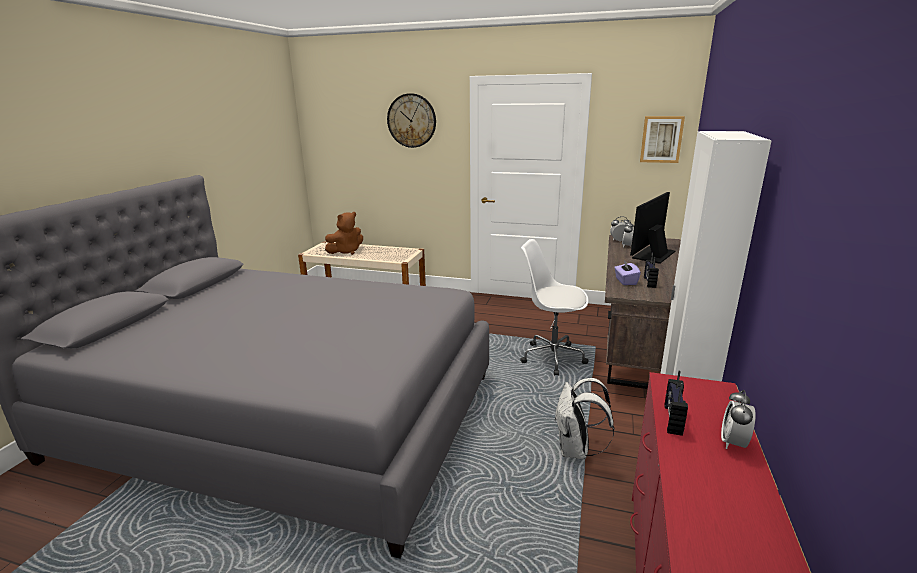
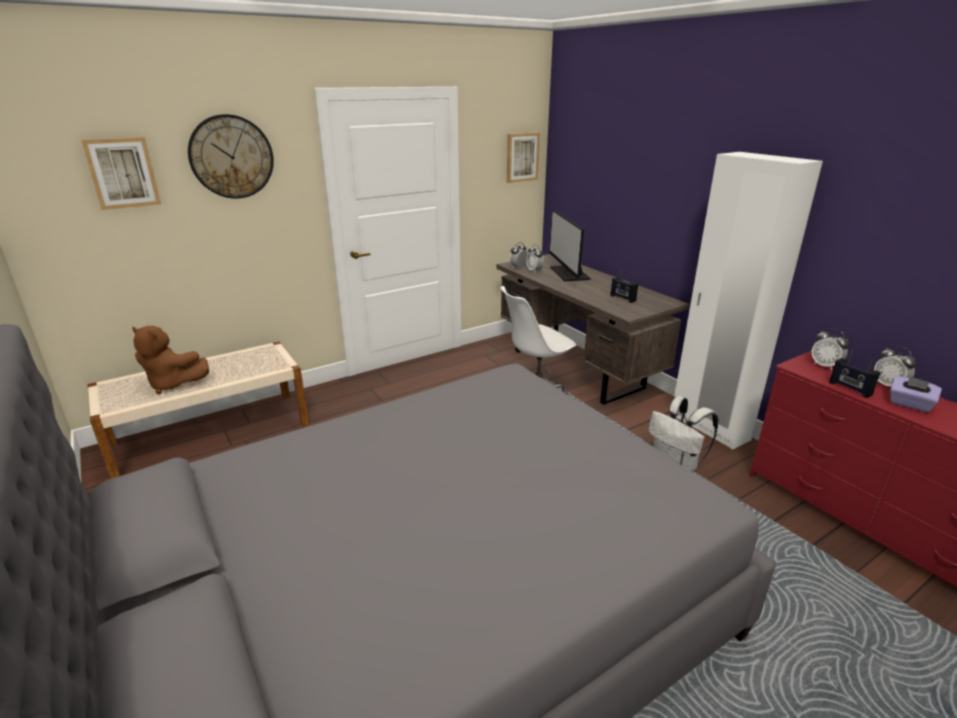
camera: 50 degrees left, 5 degrees up
brown plush toy [325,212,363,255] -> brown plush toy turned 105 degrees clockwise [132,326,209,394]
purple tissue box [614,260,641,285] -> purple tissue box moved to [890,376,942,413]
none -> picture [81,137,161,210]
none -> alarm clock [812,329,849,370]

